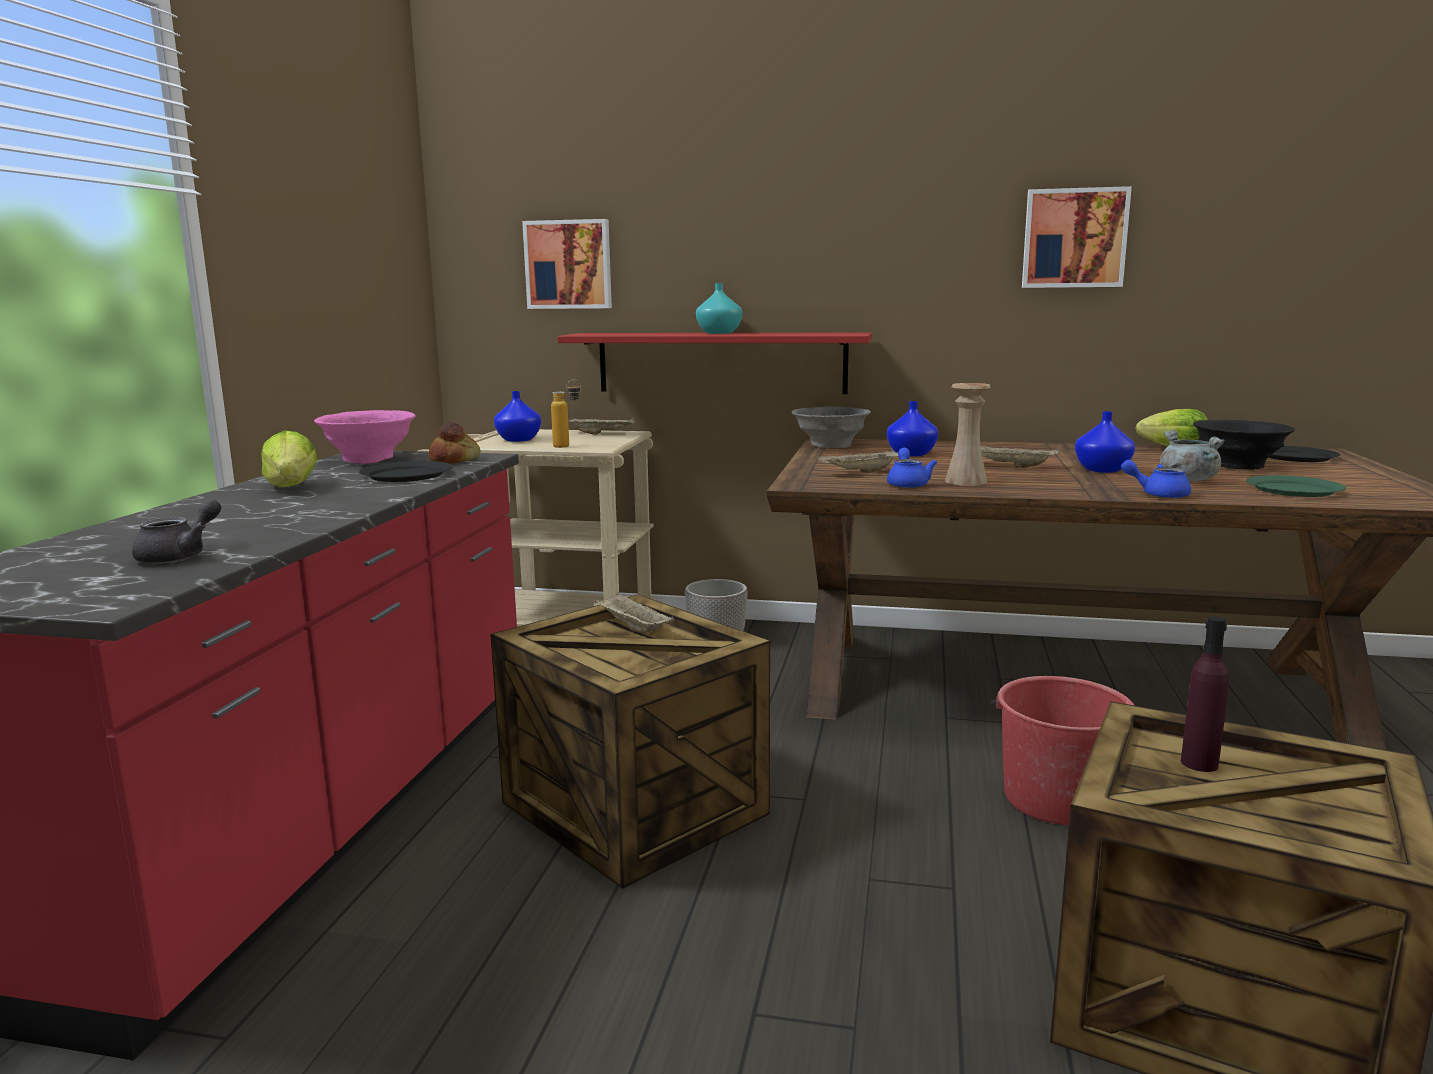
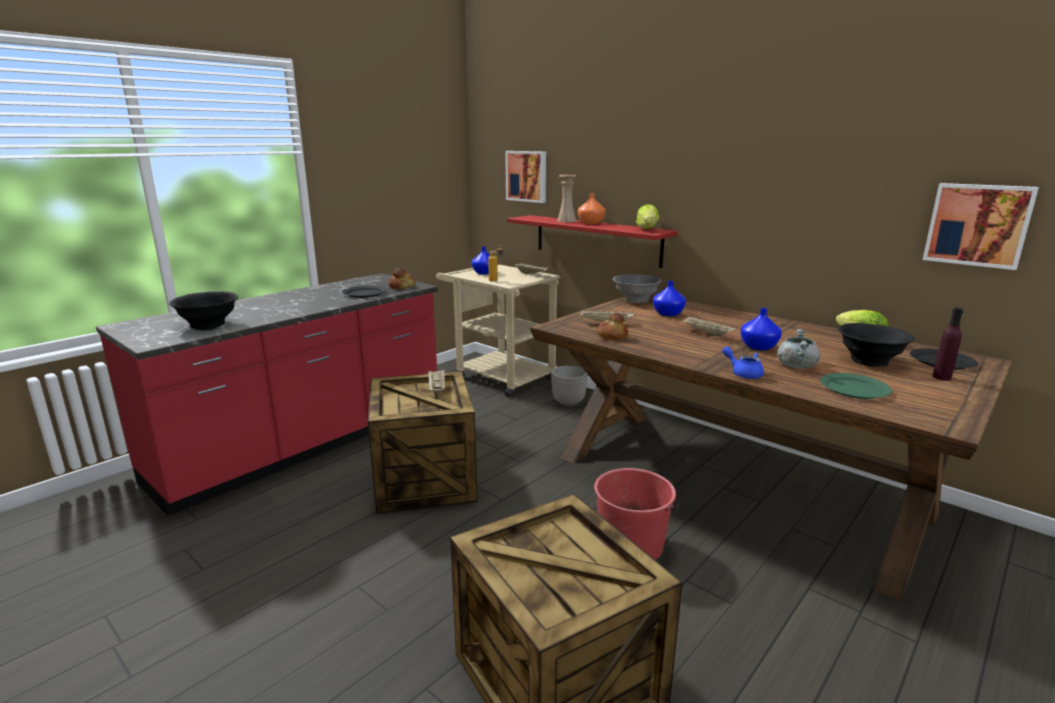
camera: 30 degrees right, 5 degrees up
grey teapot [132,499,221,564] -> black bowl [169,291,238,330]
lettuce [261,431,318,488] -> lettuce moved to [636,204,660,229]
pink bowl [314,410,415,464] -> none
turquoise vase [696,283,742,334] -> orange vase [578,193,606,224]
blue teapot [887,448,937,488] -> bread [597,313,628,340]
beige vase [945,383,991,486] -> beige vase moved to [558,175,576,222]
picture [1022,186,1132,288] -> picture moved to [923,183,1039,270]
purple bottle [1181,616,1229,772] -> purple bottle moved to [932,308,963,381]

